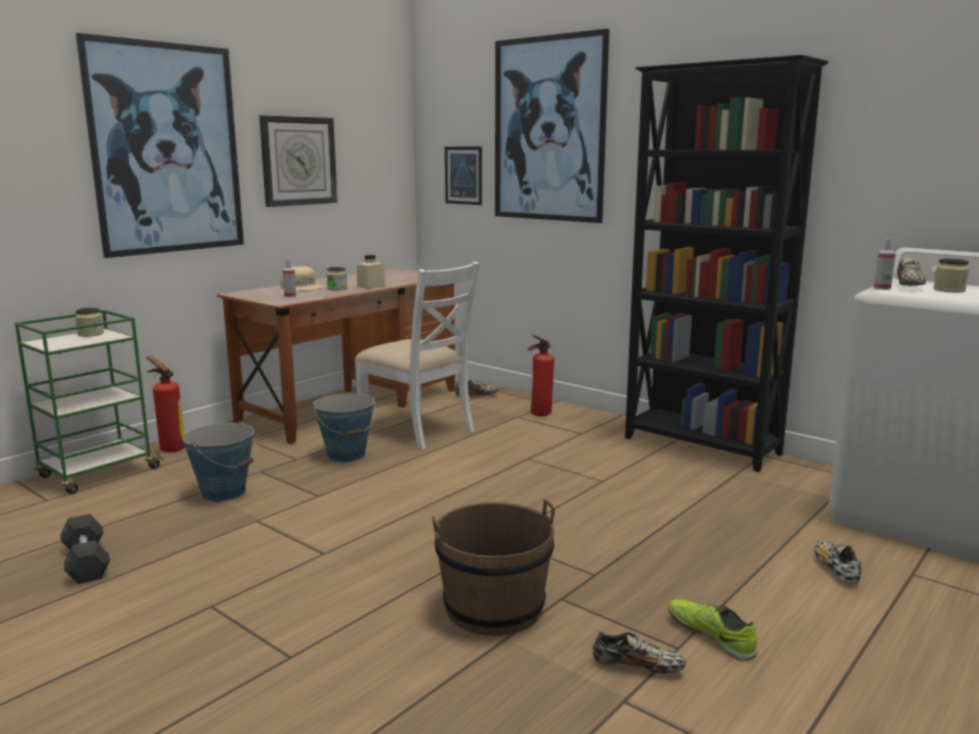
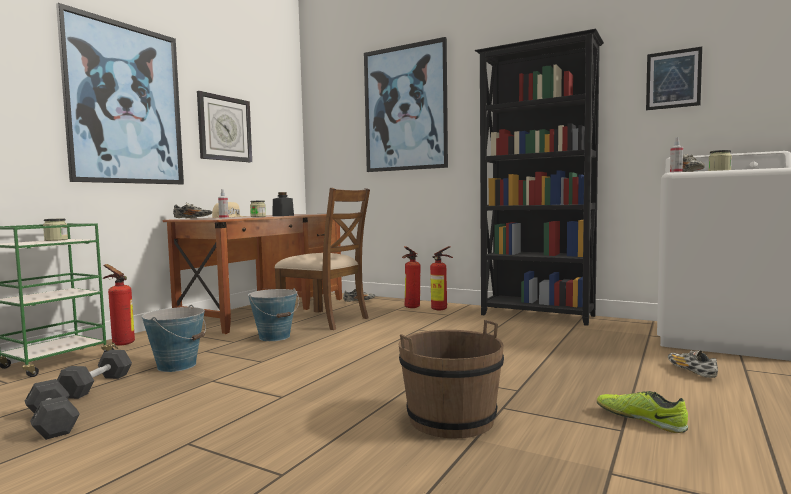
camera: 10 degrees left, 10 degrees down
white chair [355,262,479,449] -> brown chair [275,188,370,330]
beige jar [357,255,385,289] -> black jar [273,192,294,216]
picture [445,147,482,205] -> picture moved to [646,47,702,110]
shoe [592,632,686,674] -> shoe moved to [173,203,212,219]
none -> grey dumbbell [57,350,132,399]
none -> fire extinguisher [430,246,453,310]

